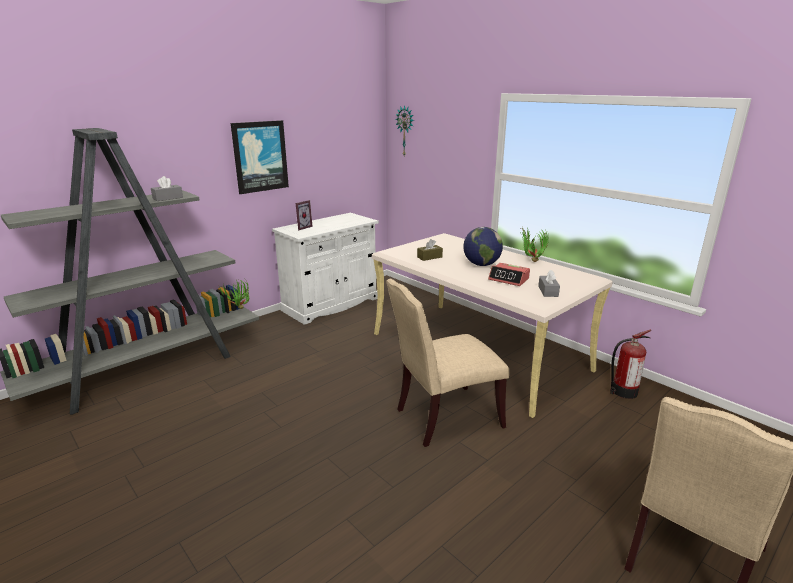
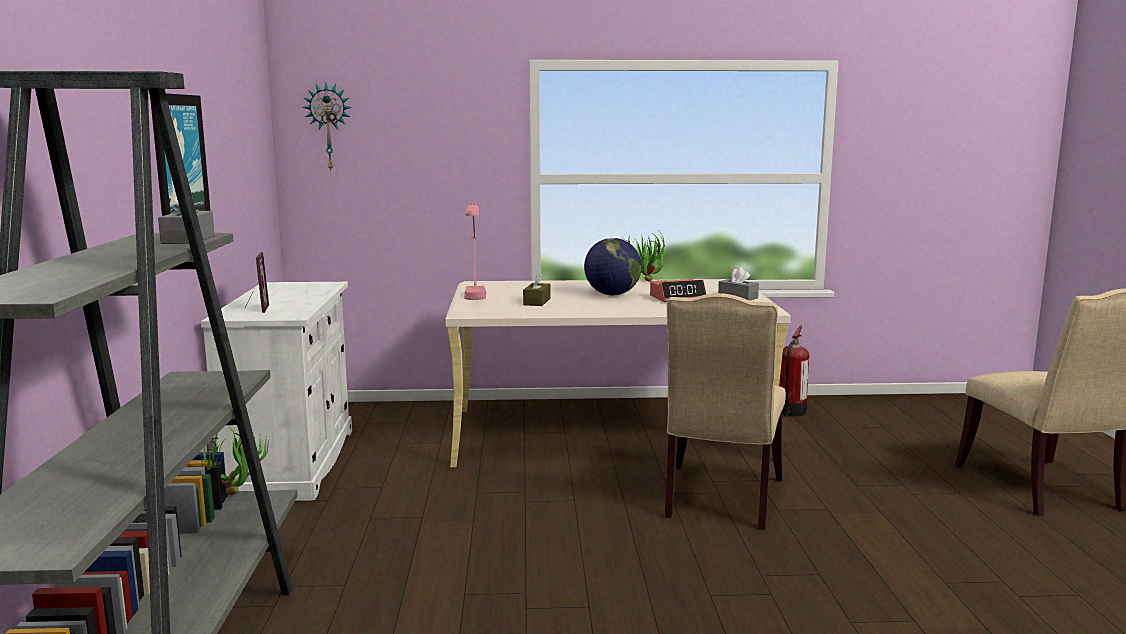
camera: 50 degrees left, 10 degrees down
none -> pink table lamp [464,201,486,300]

